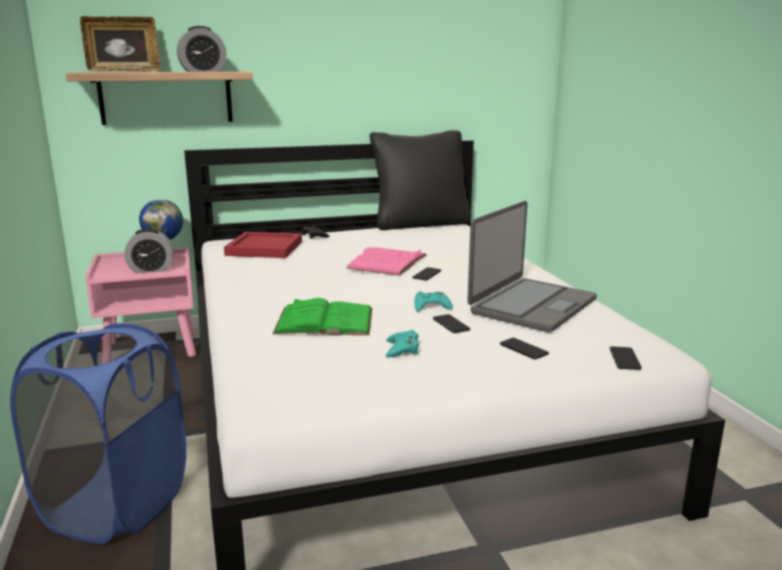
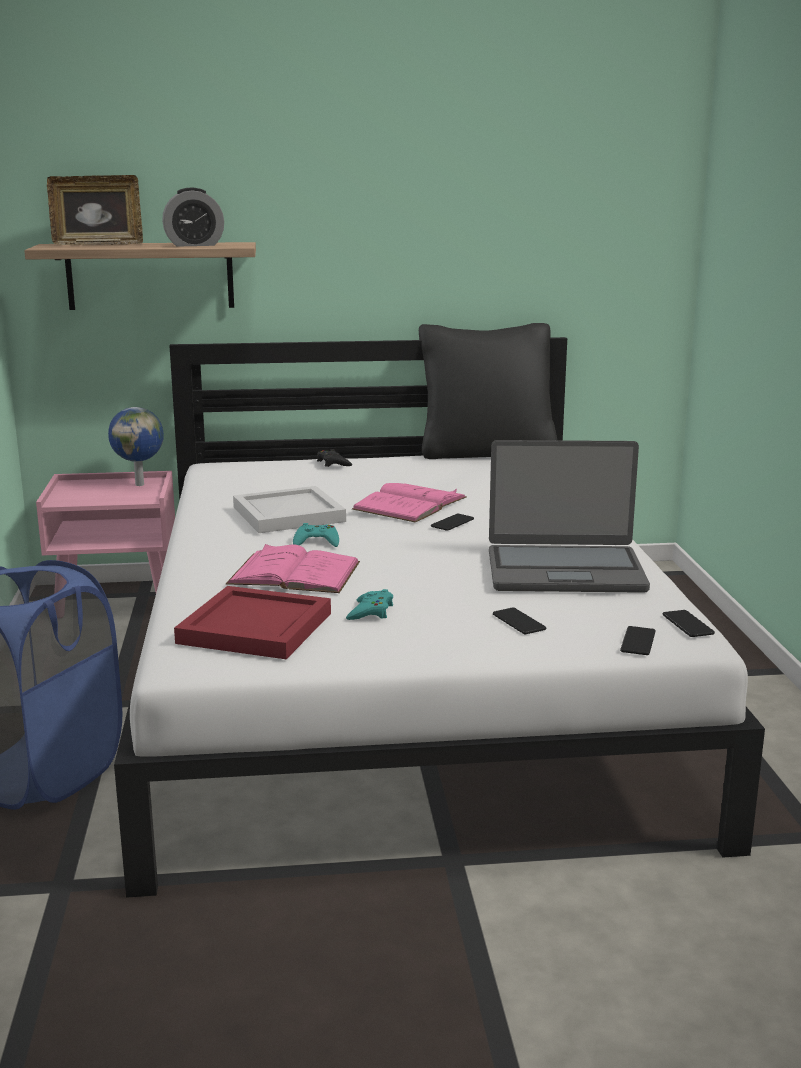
camera: 10 degrees right, 0 degrees up
alarm clock [124,228,174,273] -> none
red tray [224,232,302,258] -> red tray moved to [174,586,331,659]
green book [273,298,372,335] -> pink book [226,544,360,593]
turquoise game controller [414,291,453,312] -> turquoise game controller moved to [293,523,339,547]
phone [433,314,470,333] -> phone moved to [663,610,715,637]
laptop [468,201,597,332] -> laptop turned 45 degrees clockwise [489,440,650,593]
none -> white tray [233,486,346,533]

